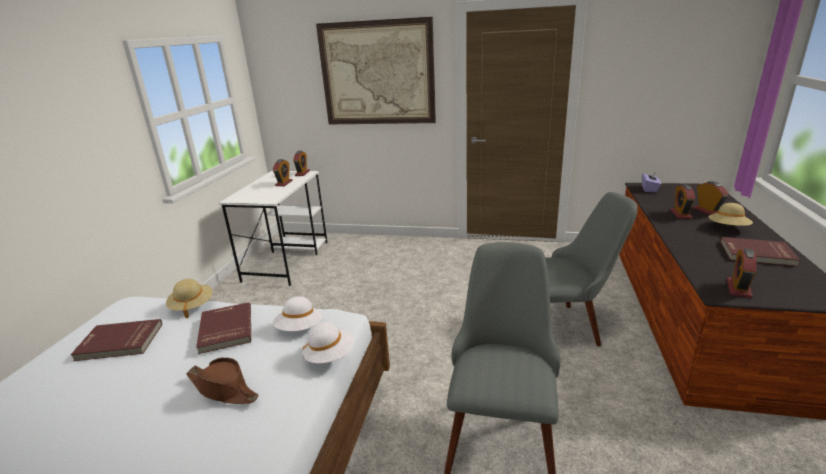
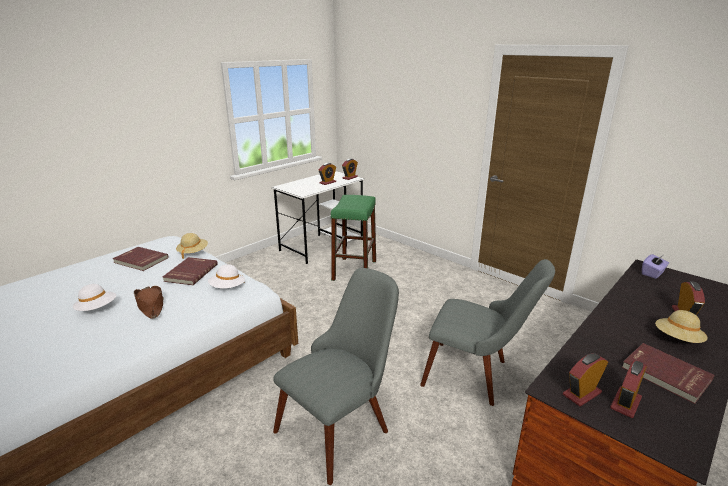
camera: 30 degrees right, 0 degrees up
white hat [302,322,355,363] -> white hat moved to [73,284,116,311]
picture [316,17,436,124] -> none
alarm clock [670,184,695,219] -> alarm clock moved to [610,360,647,418]
none -> green stool [331,195,376,281]

